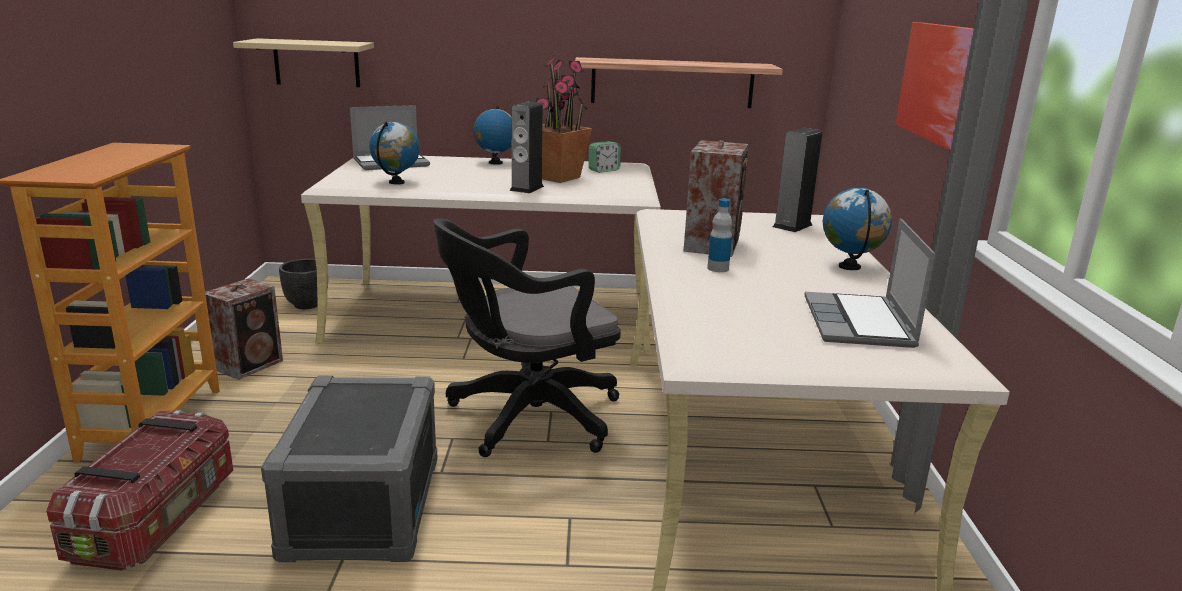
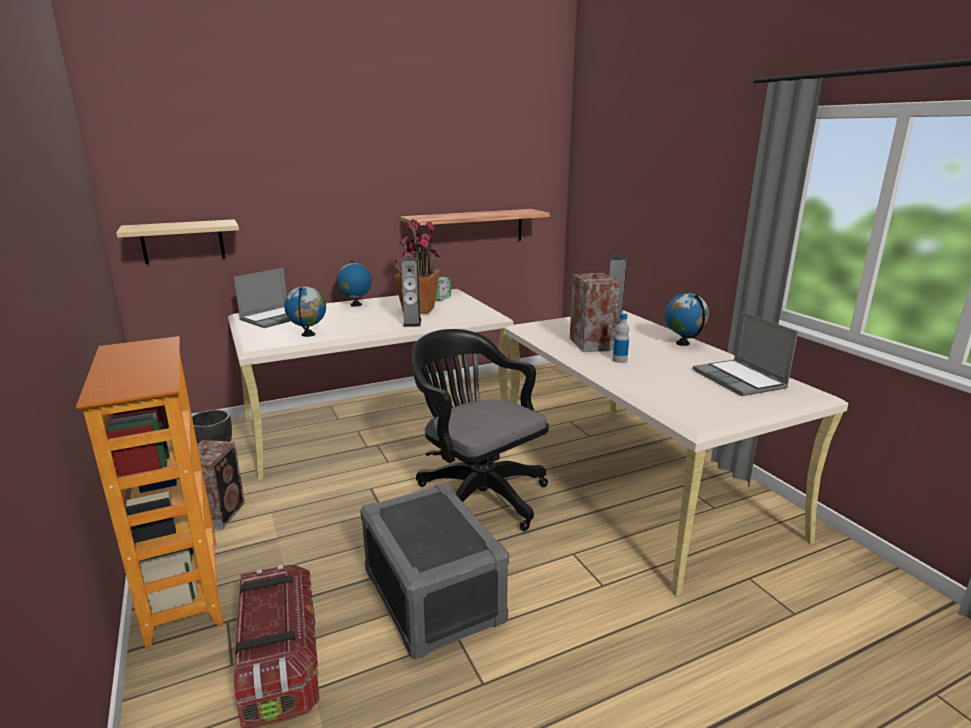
camera: 25 degrees left, 0 degrees up
black office chair [433,218,621,457] -> black office chair turned 105 degrees clockwise [412,329,549,531]
picture [895,22,974,151] -> none

